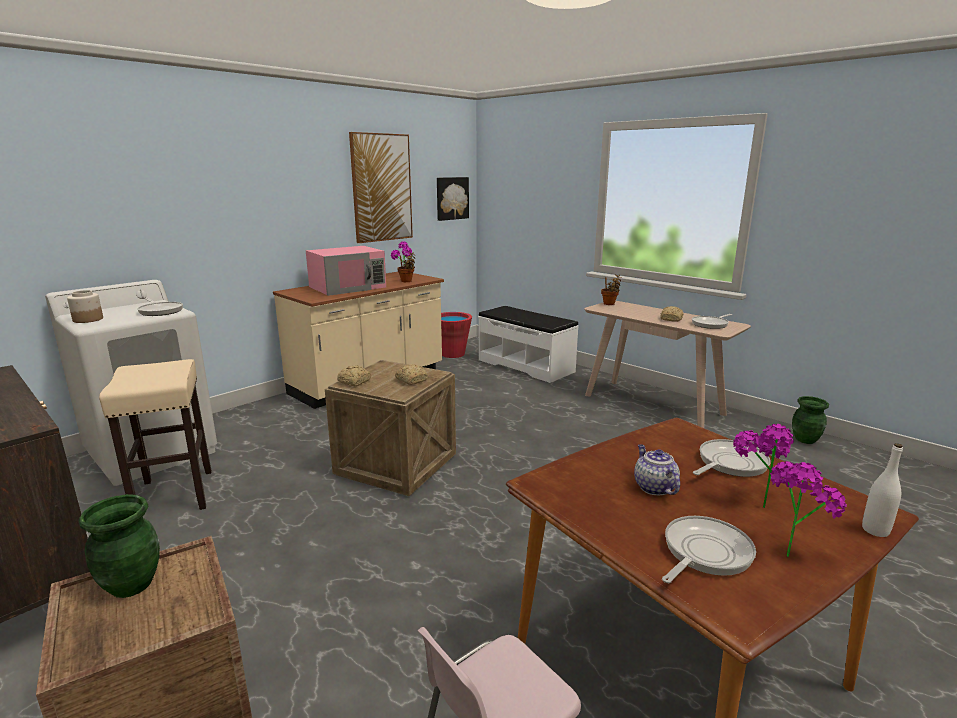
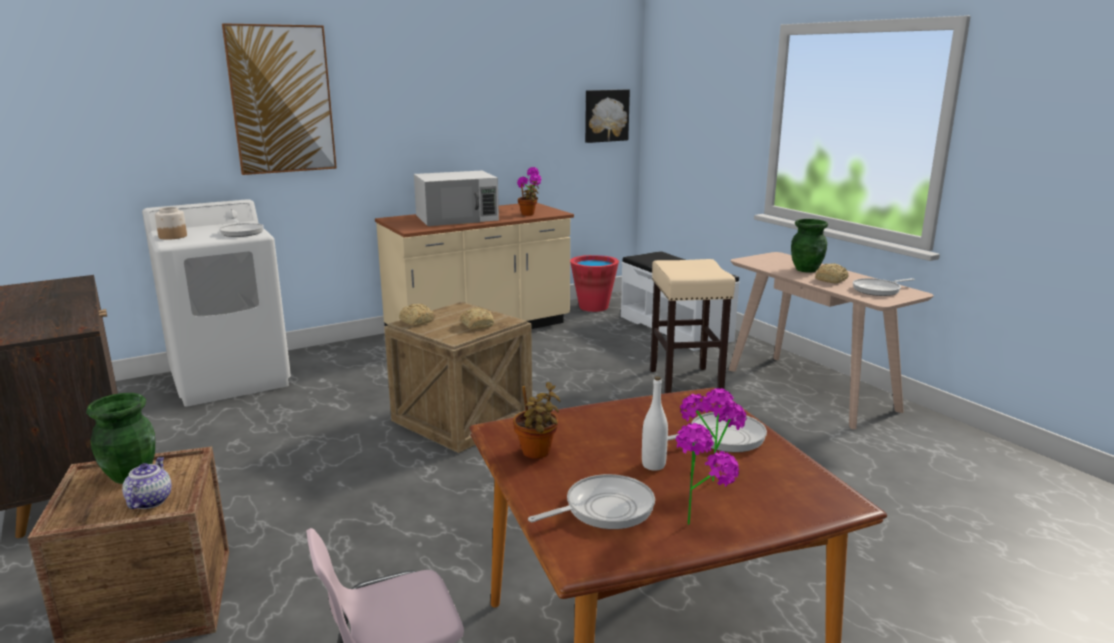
camera: 15 degrees right, 0 degrees up
beige stool [99,359,212,510] -> beige stool moved to [650,259,735,394]
pink microwave [306,246,386,296] -> white microwave [414,170,499,226]
picture [349,132,413,243] -> picture moved to [222,23,337,175]
potted plant [601,275,622,305] -> potted plant moved to [513,382,561,459]
teapot [634,445,680,495] -> teapot moved to [122,457,172,509]
green vase [792,396,829,444] -> green vase moved to [791,219,828,273]
white bottle [862,443,903,537] -> white bottle moved to [642,377,668,471]

